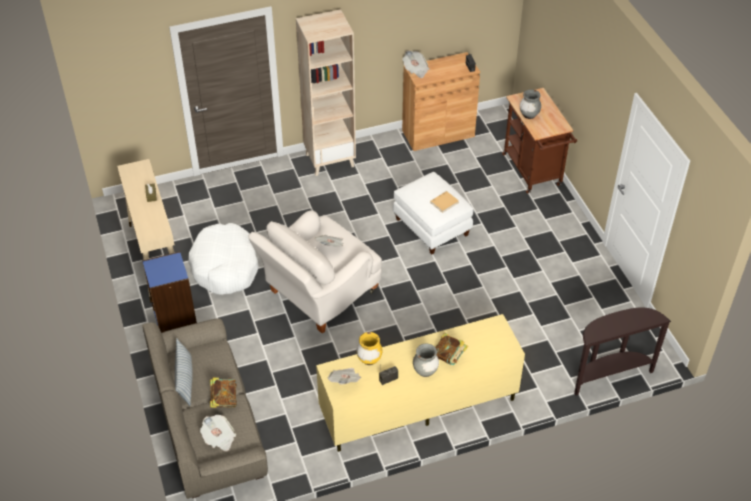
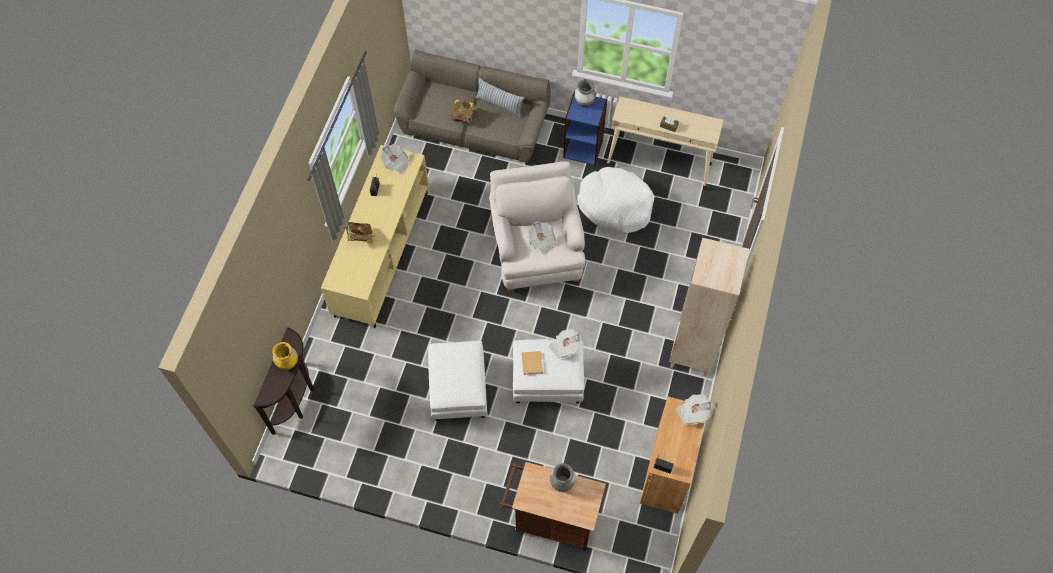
camera: 125 degrees right, 15 degrees up
newspaper [200,415,236,452] -> newspaper moved to [549,329,581,359]
yellow vase [357,332,382,365] -> yellow vase moved to [273,342,298,370]
grey vase [413,344,439,377] -> grey vase moved to [575,79,596,107]
none -> white ottoman [428,341,487,421]

